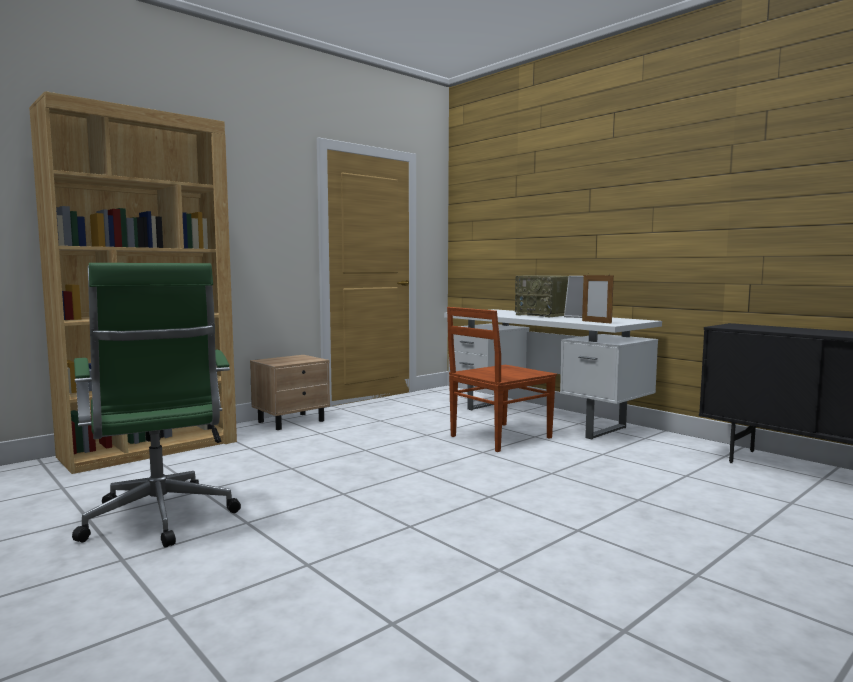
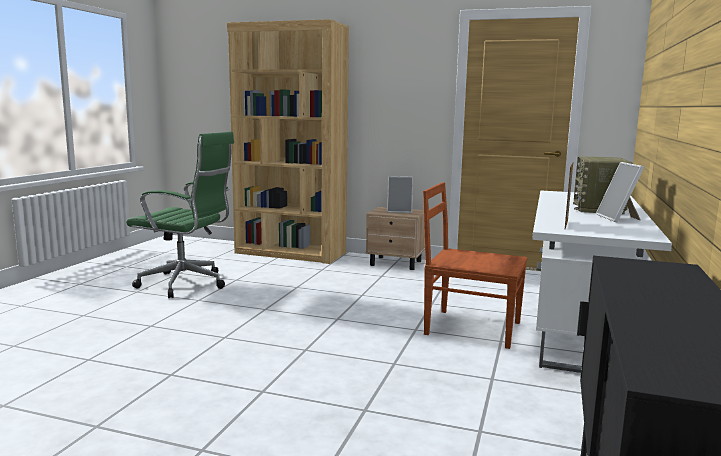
camera: 60 degrees right, 5 degrees up
green office chair [72,263,241,548] -> green office chair turned 105 degrees counterclockwise [126,131,234,298]
none -> picture frame [387,176,413,213]

